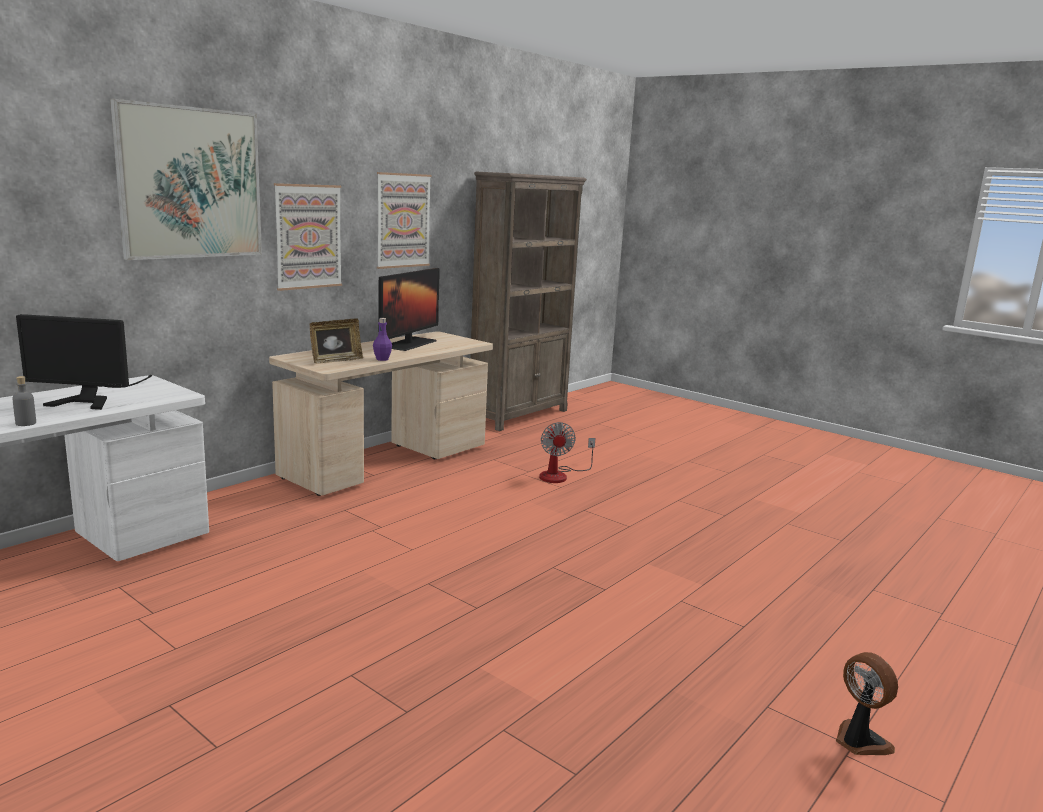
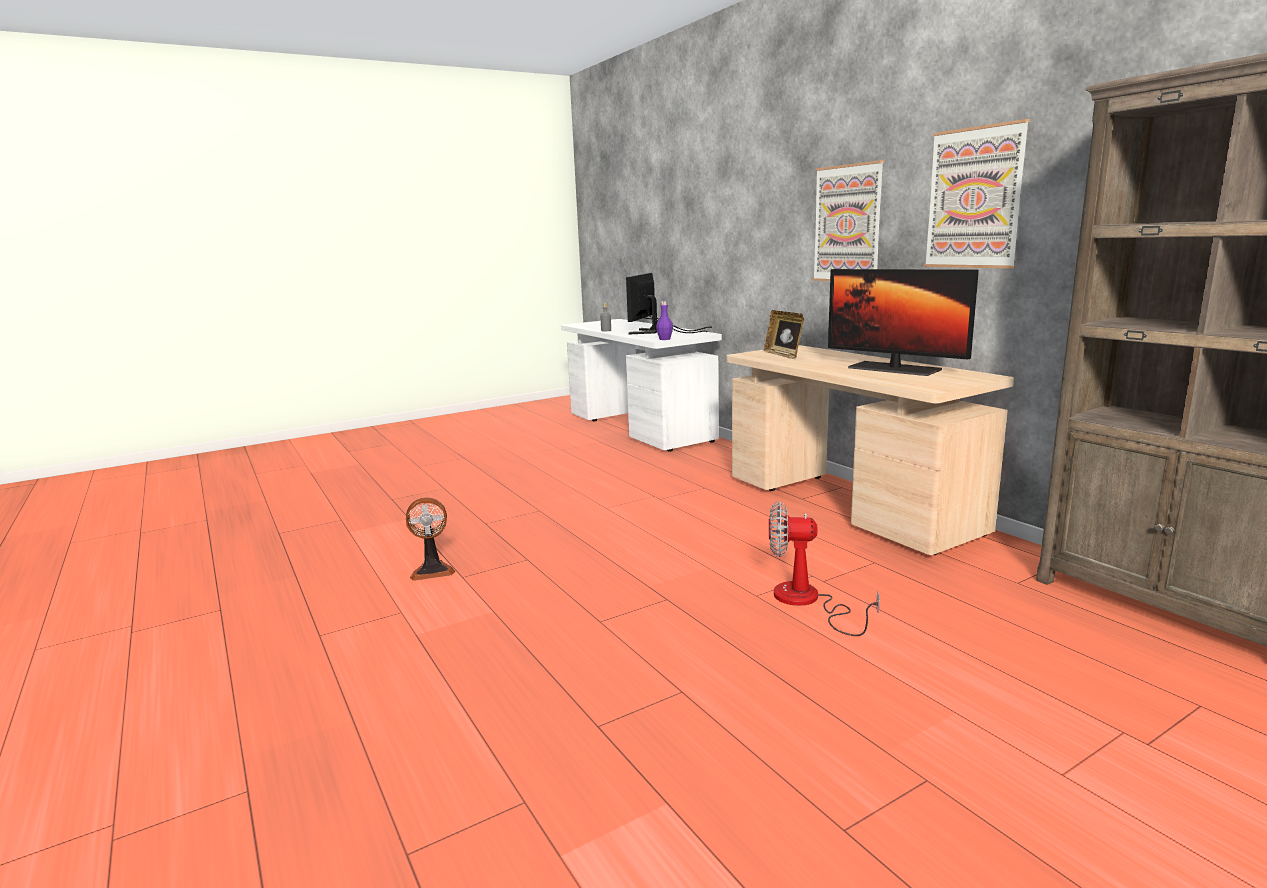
camera: 110 degrees right, 0 degrees up
picture [110,99,262,260] -> none
purple bottle [373,318,392,361] -> purple bottle moved to [656,301,673,340]
fan [836,652,898,755] -> fan moved to [406,497,455,581]

